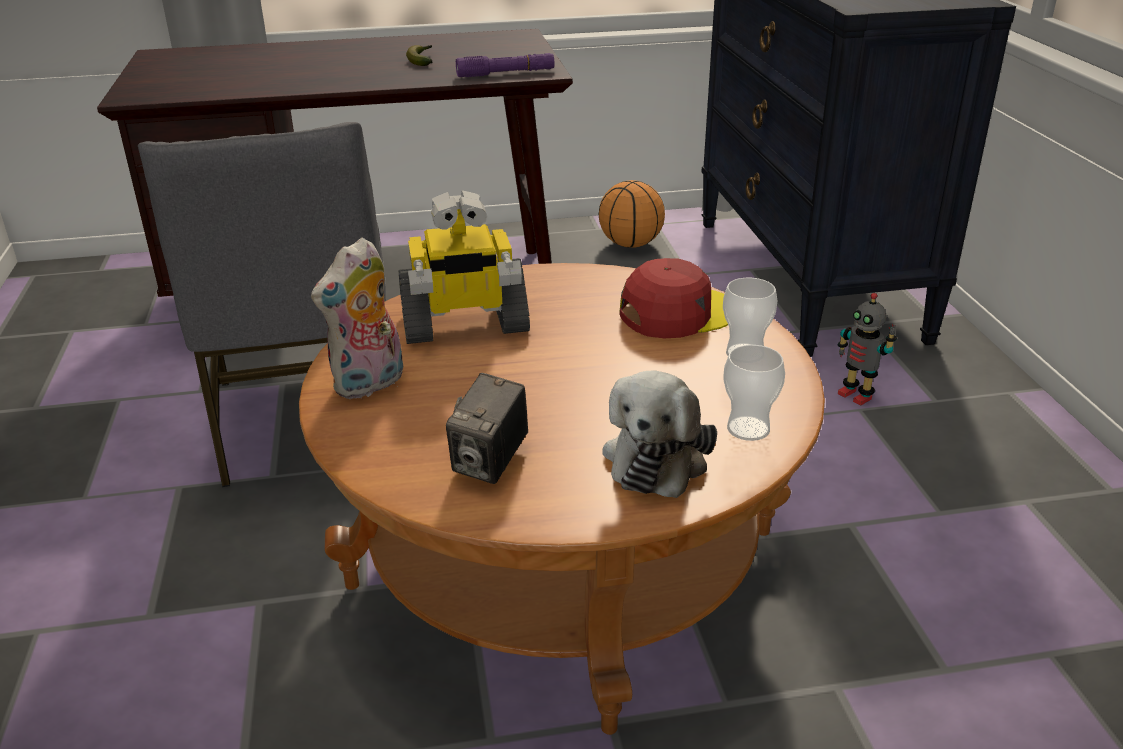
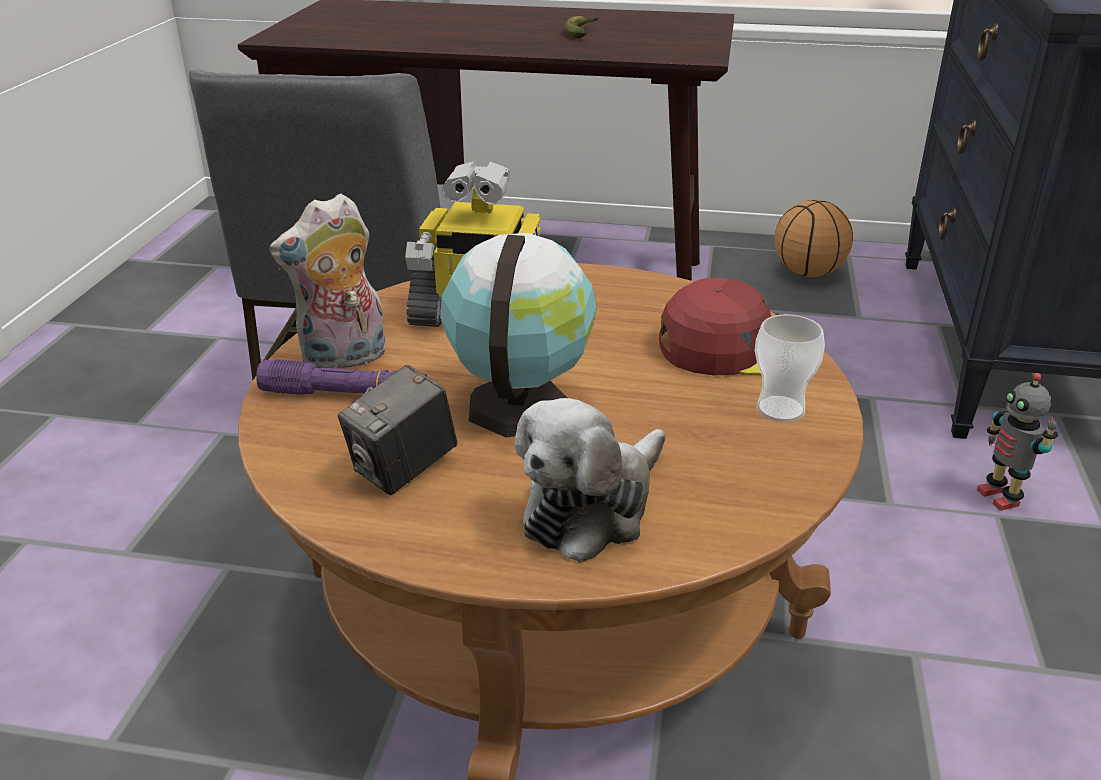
camera: 20 degrees right, 0 degrees up
purple flashlight [456,53,554,77] -> purple flashlight moved to [256,359,427,395]
cup [723,345,785,441] -> none
none -> globe [440,233,597,438]

